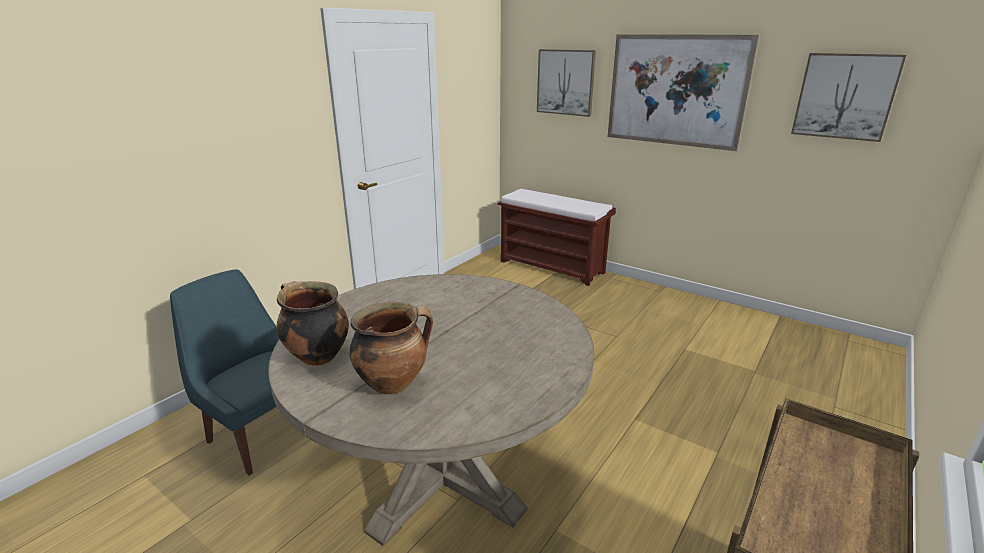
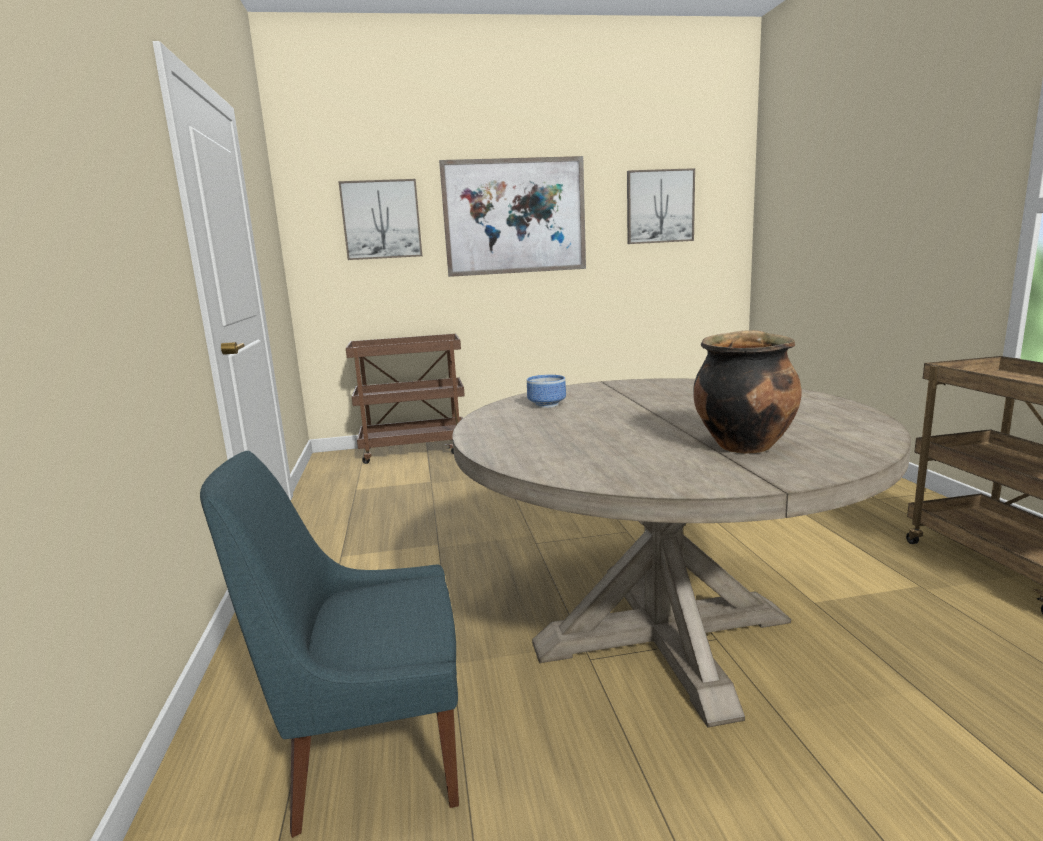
camera: 45 degrees left, 10 degrees down
cooking pot [277,281,349,366] -> none
brown bench [498,189,616,286] -> brown cart [346,334,465,464]
none -> bowl [527,375,566,408]

